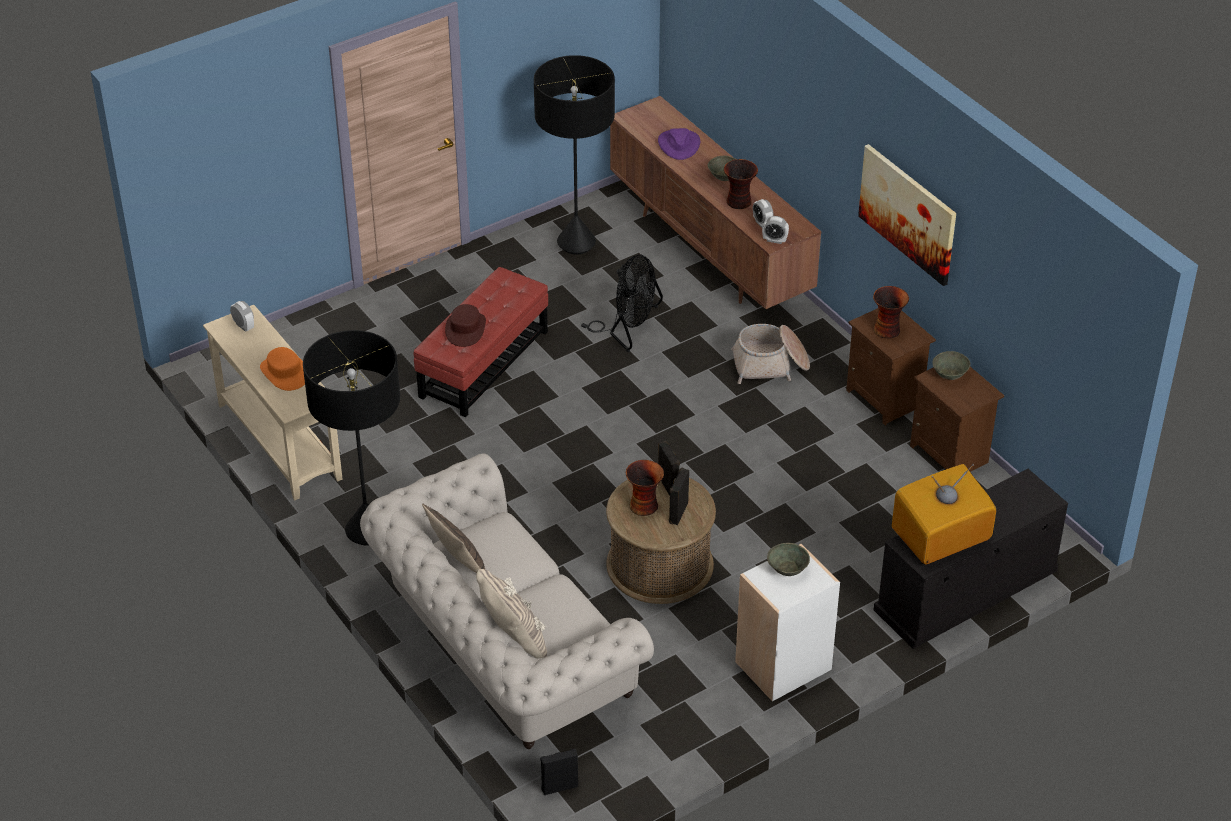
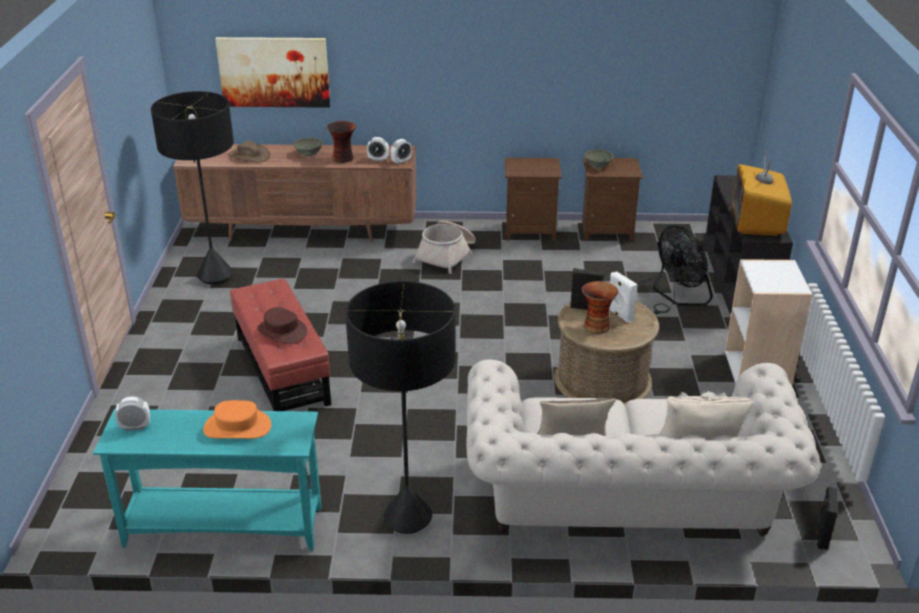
camera: 55 degrees left, 10 degrees down
beige console table [203,305,342,501] -> turquoise console table [93,409,322,551]
black fan [581,254,663,352] -> black fan moved to [653,226,713,314]
purple hat [658,128,700,160] -> brown hat [228,141,270,162]
black speaker [669,468,689,525] -> white speaker [609,271,638,323]
grey bowl [767,543,810,576] -> none
picture [858,144,956,286] -> picture moved to [215,37,330,108]
vase [873,286,909,339] -> none

